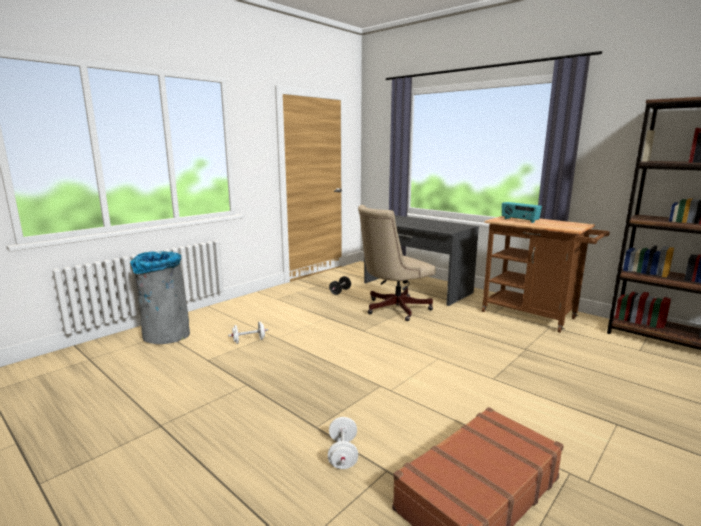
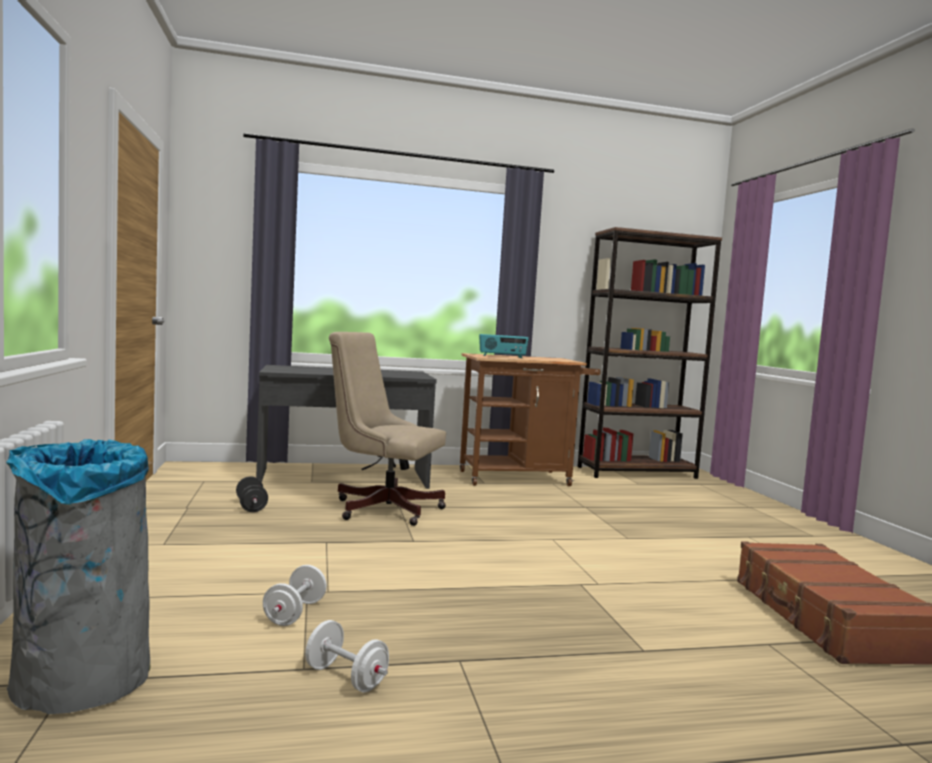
camera: 55 degrees left, 10 degrees down
white dumbbell [328,417,358,469] -> white dumbbell moved to [305,620,389,693]
beige office chair [358,205,436,321] -> beige office chair turned 105 degrees clockwise [329,332,446,526]

